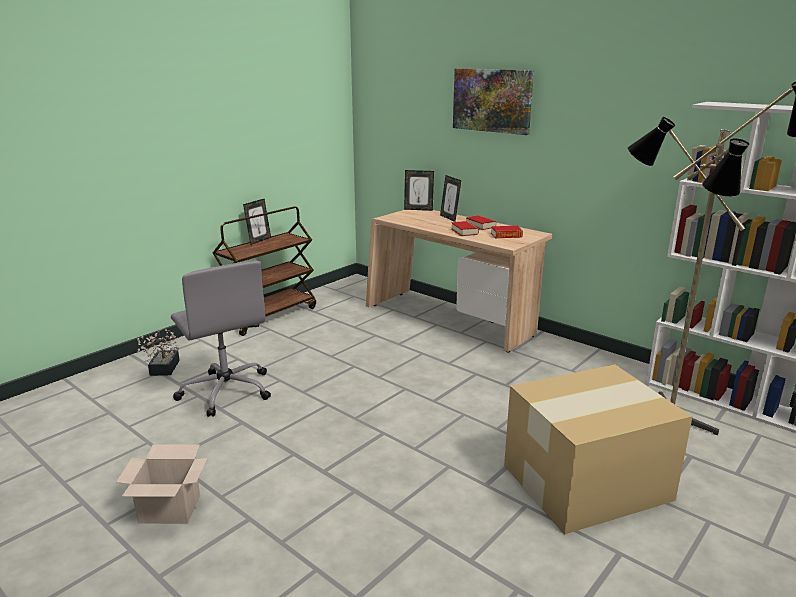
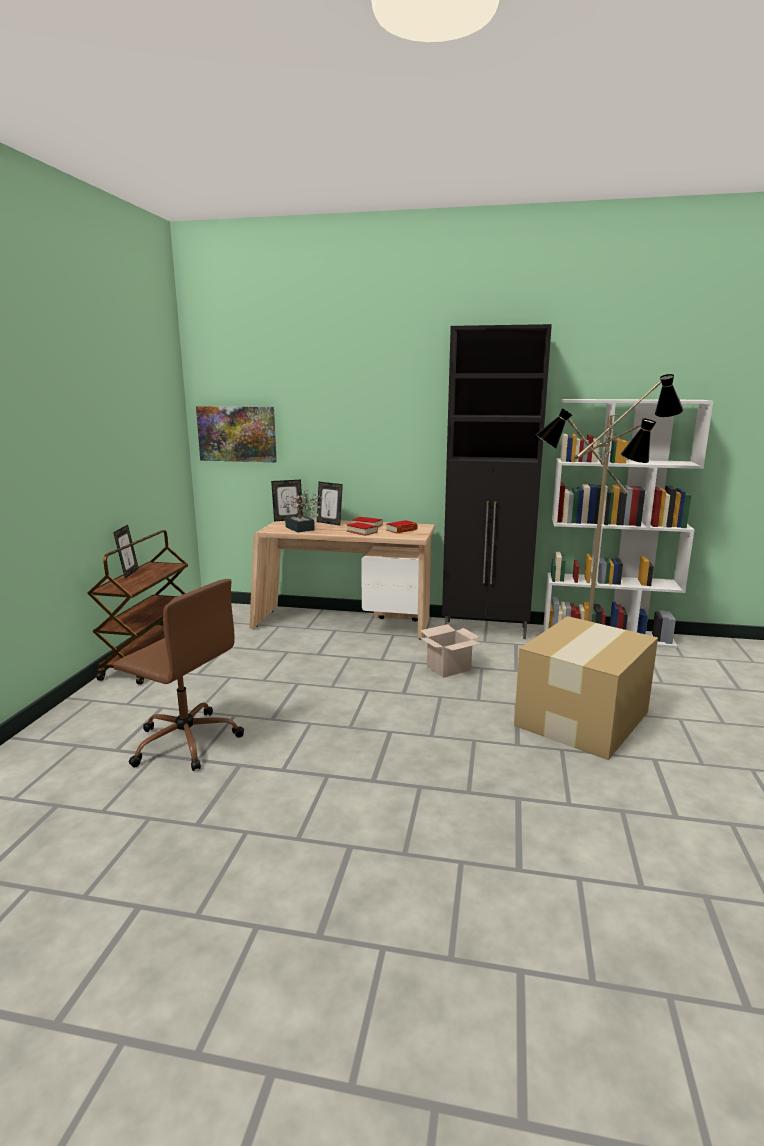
camera: 30 degrees left, 5 degrees down
cardboard box [116,444,208,524] -> cardboard box moved to [420,624,481,678]
potted plant [137,329,180,376] -> potted plant moved to [279,491,323,533]
grey office chair [171,261,271,417] -> brown office chair [113,579,244,771]
picture [453,68,534,135] -> picture moved to [196,406,277,462]
none -> black cabinet [442,324,552,639]

